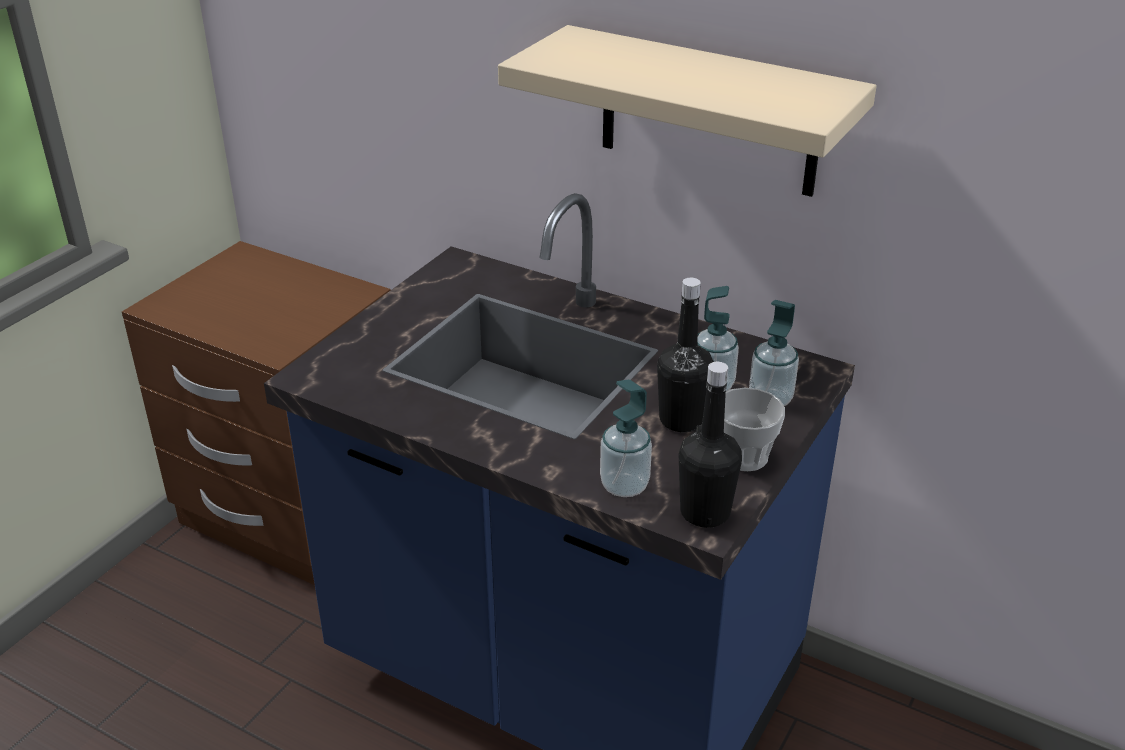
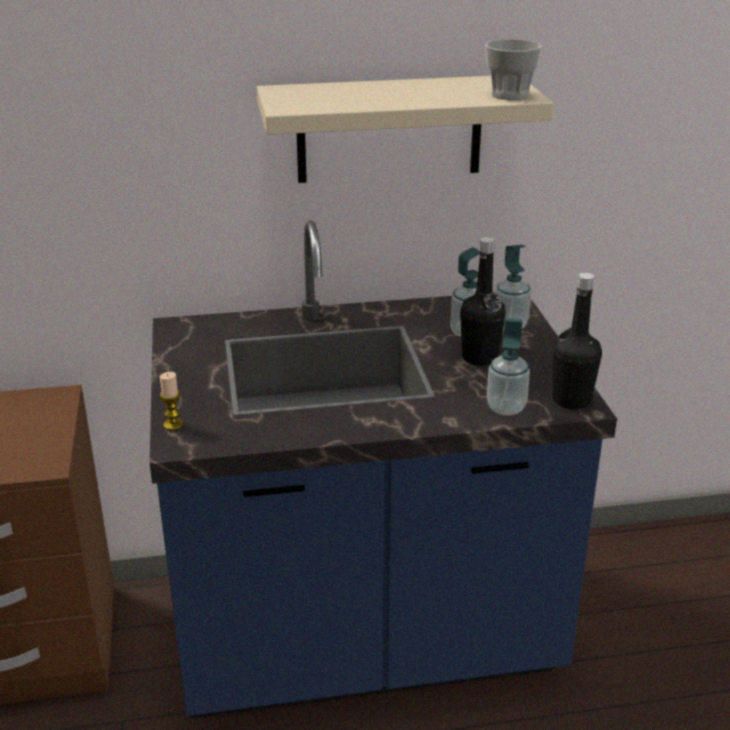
camera: 40 degrees left, 5 degrees down
cup [724,388,785,471] -> cup moved to [485,39,542,100]
none -> candle [160,372,183,430]

